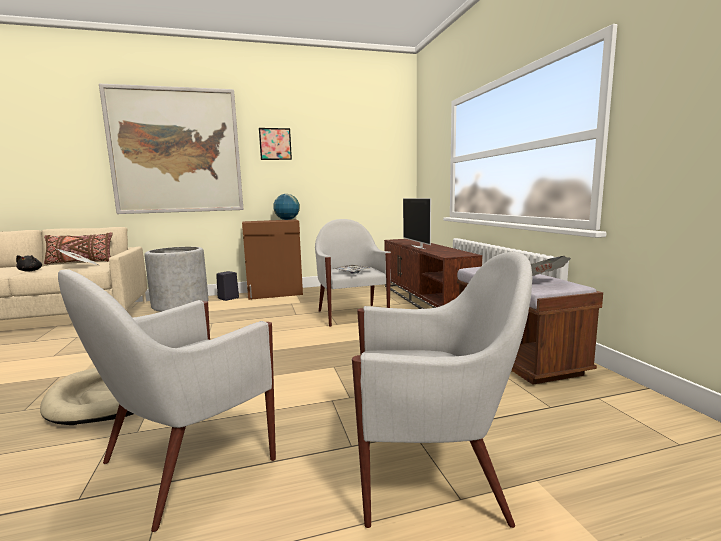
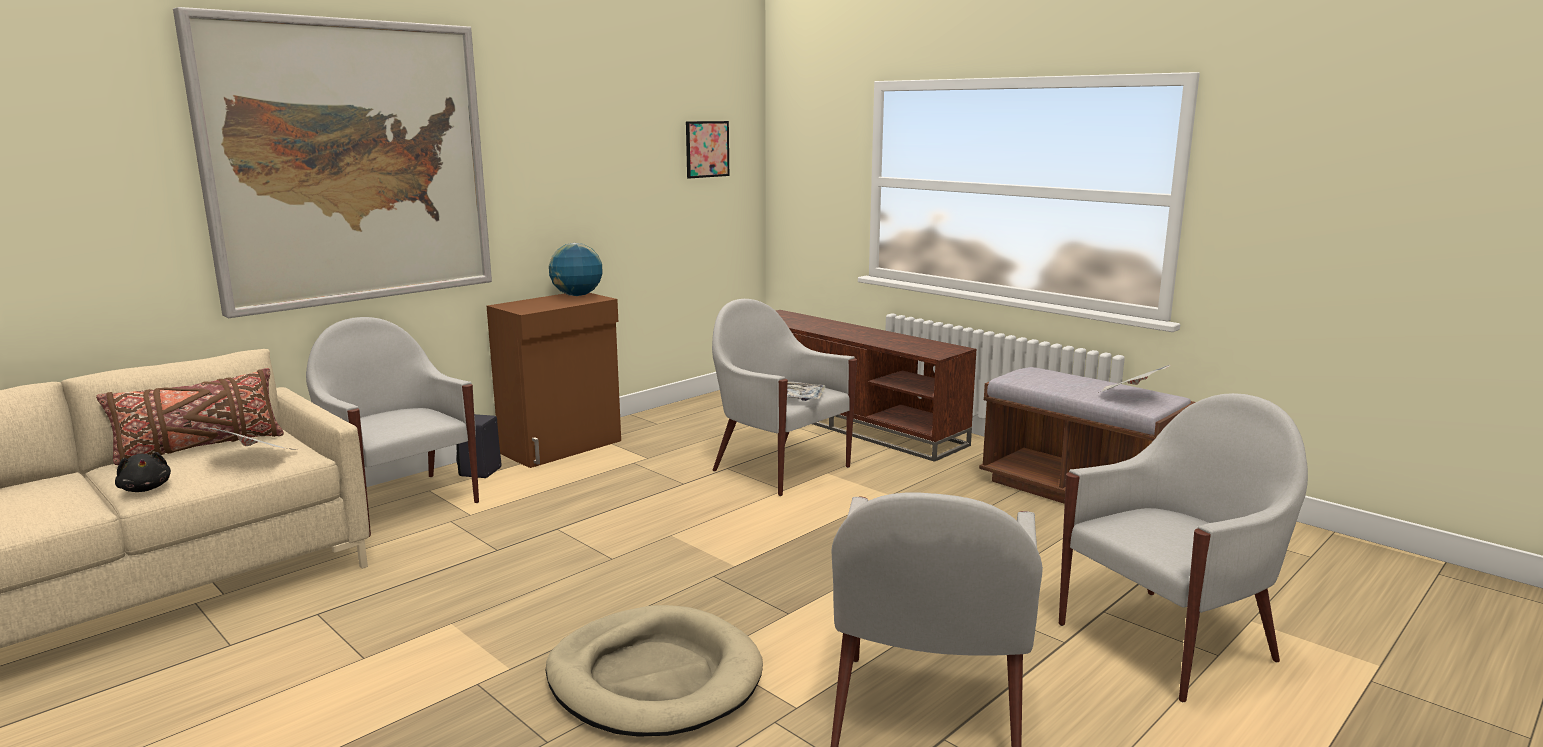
camera: 30 degrees left, 5 degrees up
grey planter [145,247,208,312] -> white armchair [306,317,479,537]
picture [259,128,292,160] -> picture moved to [686,121,729,178]
television [403,198,431,249] -> none

